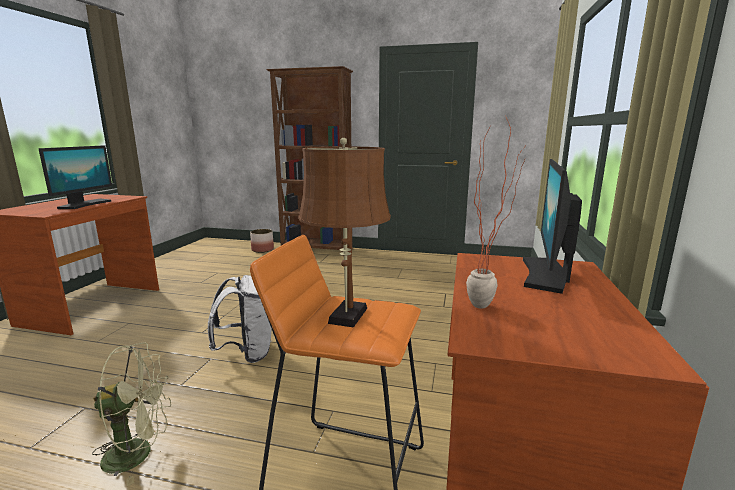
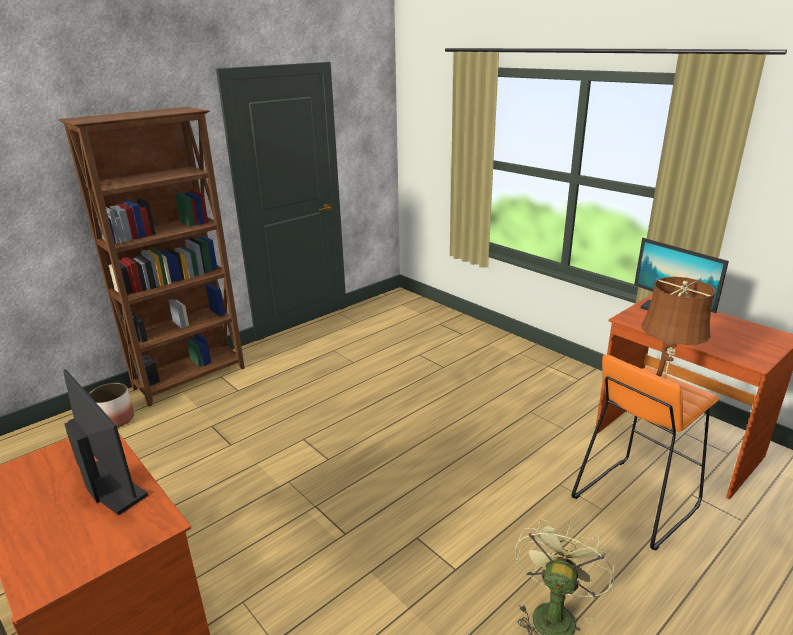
camera: 55 degrees left, 10 degrees up
white backpack [208,275,272,363] -> none
potted plant [466,118,525,309] -> none

